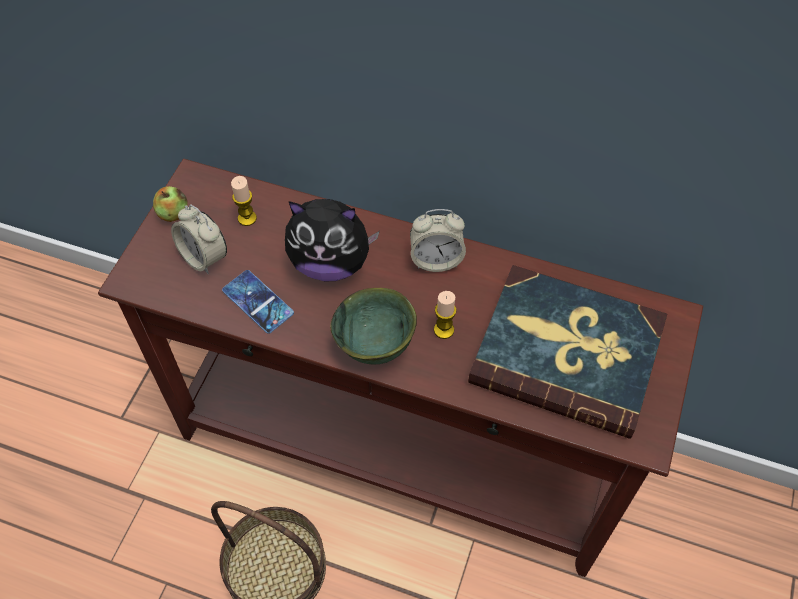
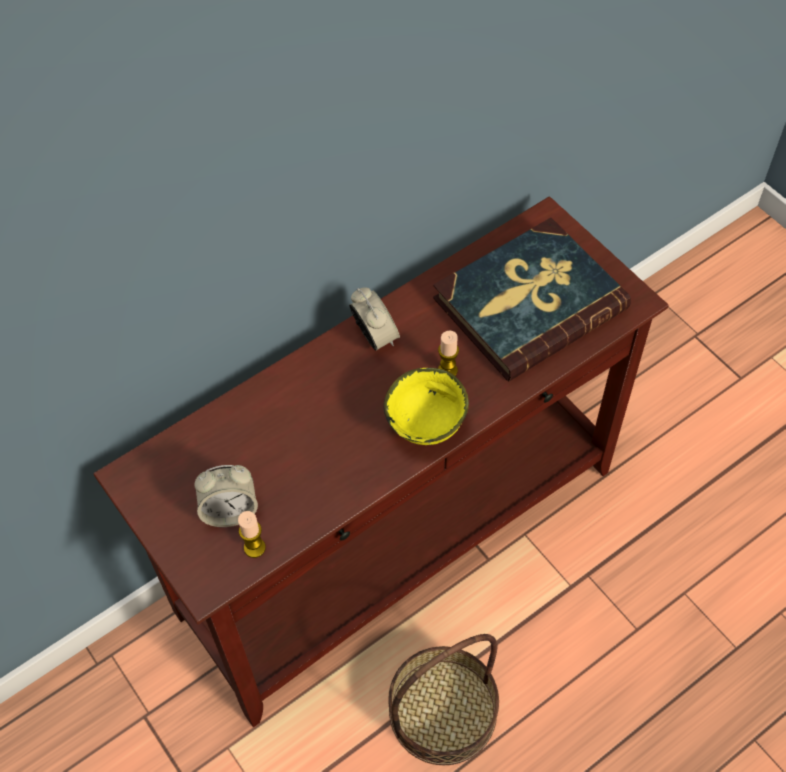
camera: 55 degrees left, 0 degrees up
apple [153,186,188,222] -> none
phone [222,270,294,334] -> none
candle [231,176,257,226] -> candle moved to [238,511,266,558]
plush toy [285,199,379,282] -> none
green bowl [330,288,417,364] -> yellow bowl [383,368,469,445]
alarm clock [410,209,466,272] -> alarm clock turned 60 degrees counterclockwise [349,287,400,351]

